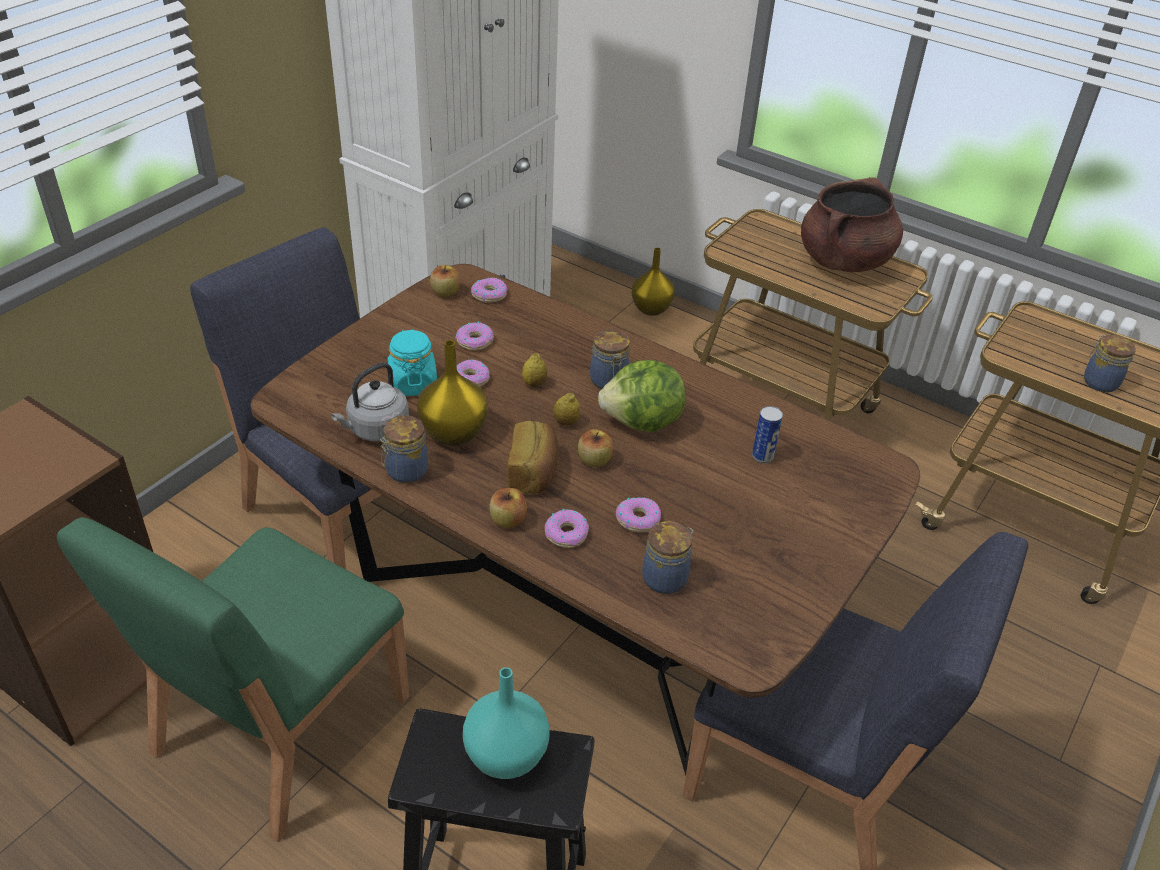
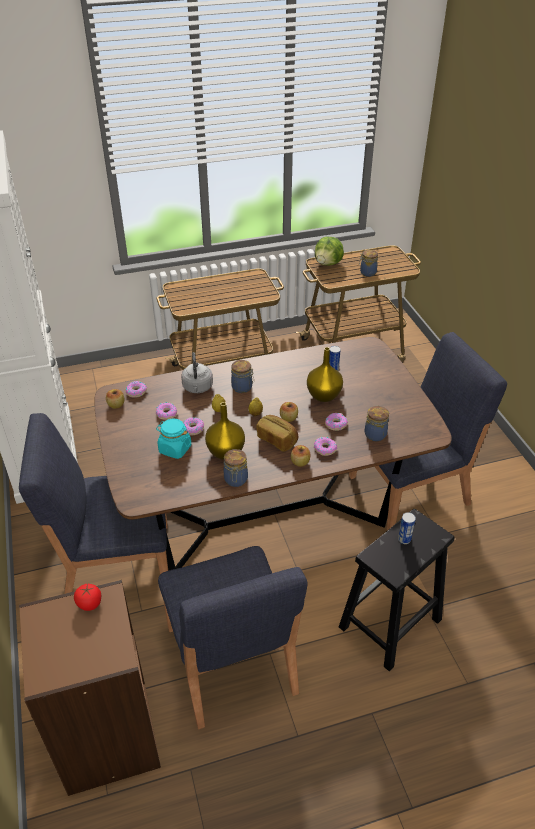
camera: 50 degrees left, 0 degrees up
green chair [57,517,409,842] -> blue chair [158,546,308,729]
grey kettle [331,362,409,441] -> grey kettle moved to [181,352,213,393]
turquoise vase [463,667,550,779] -> can [398,512,416,544]
lettuce [598,360,686,432] -> lettuce moved to [315,237,344,266]
yellow vase [632,248,675,316] -> yellow vase moved to [307,347,343,402]
brown cooking pot [801,177,903,272] -> none
none -> tomato [74,584,101,611]

